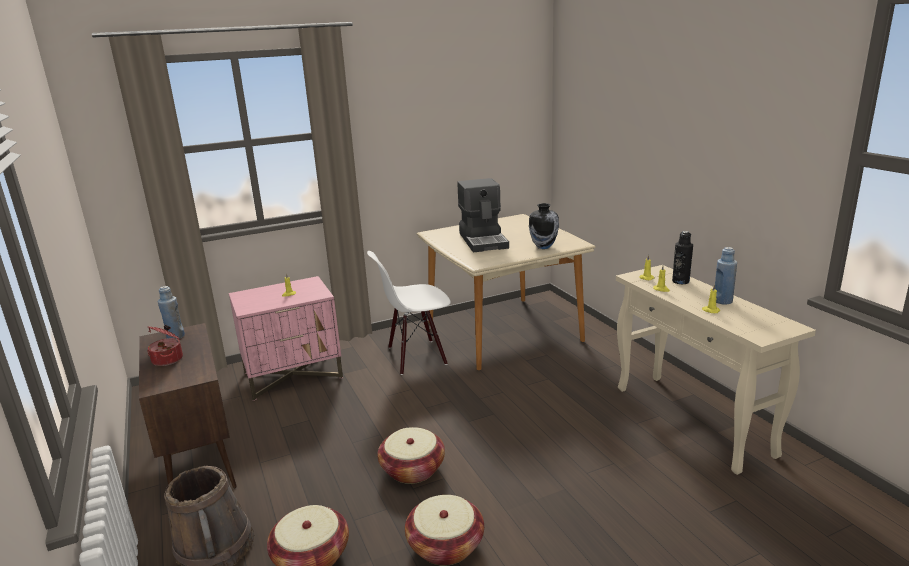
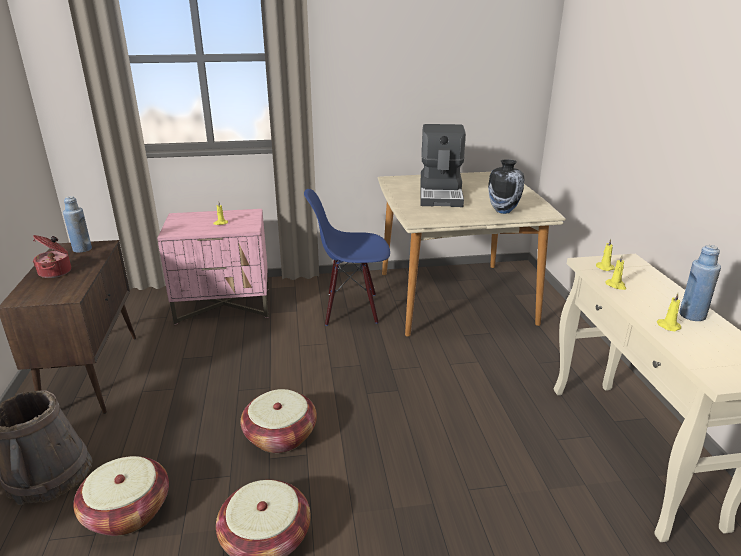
camera: 15 degrees right, 5 degrees up
white chair [367,251,451,375] -> blue chair [304,189,390,326]
black bottle [672,231,693,284] -> none

